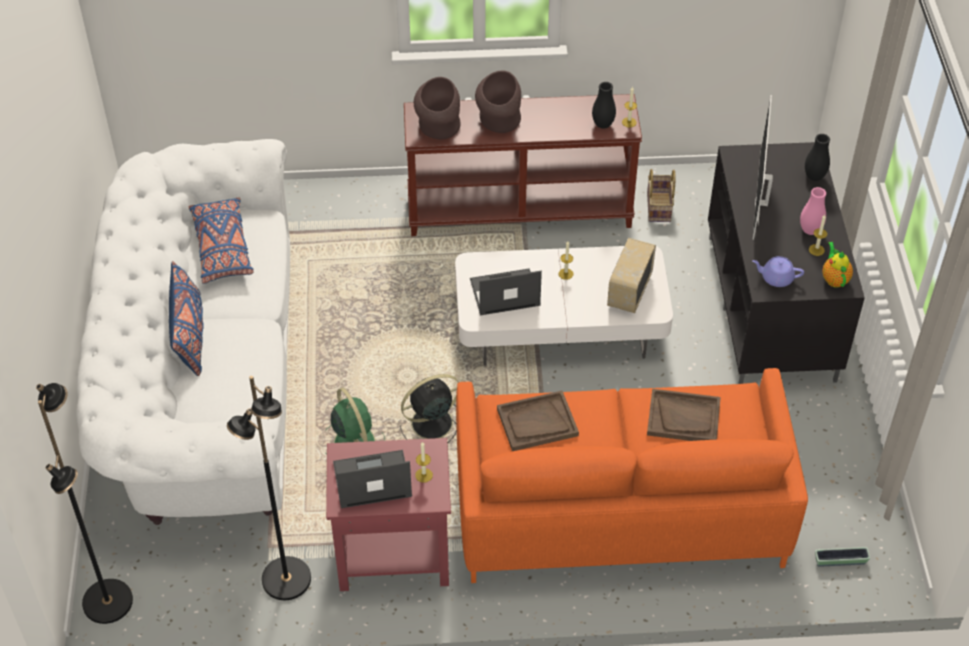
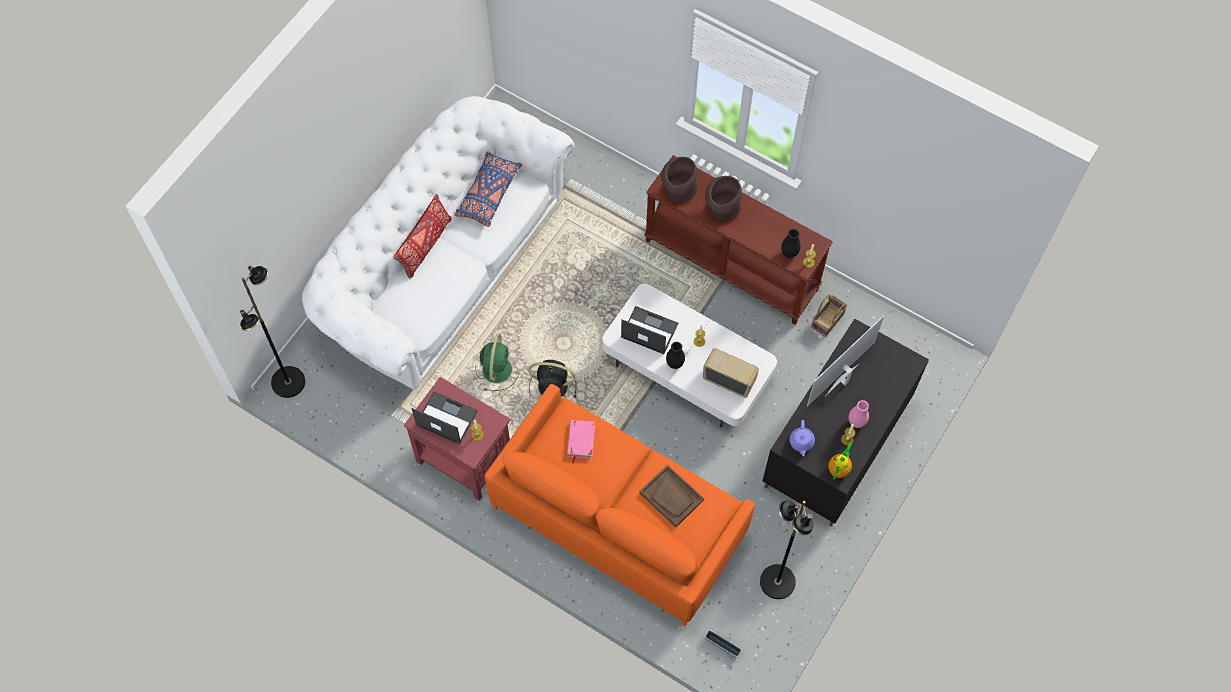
camera: 35 degrees right, 15 degrees up
blue pillow [169,261,204,376] -> red pillow [393,194,452,279]
black floor lamp [227,376,311,600] -> black floor lamp moved to [760,501,813,599]
brown tray [497,391,579,451] -> pink book [567,420,595,463]
radio [607,238,656,313] -> radio turned 60 degrees clockwise [703,348,759,398]
purple teapot [752,256,804,287] -> purple teapot turned 135 degrees counterclockwise [790,420,815,457]
black vase [805,134,830,181] -> black vase moved to [666,342,685,369]

